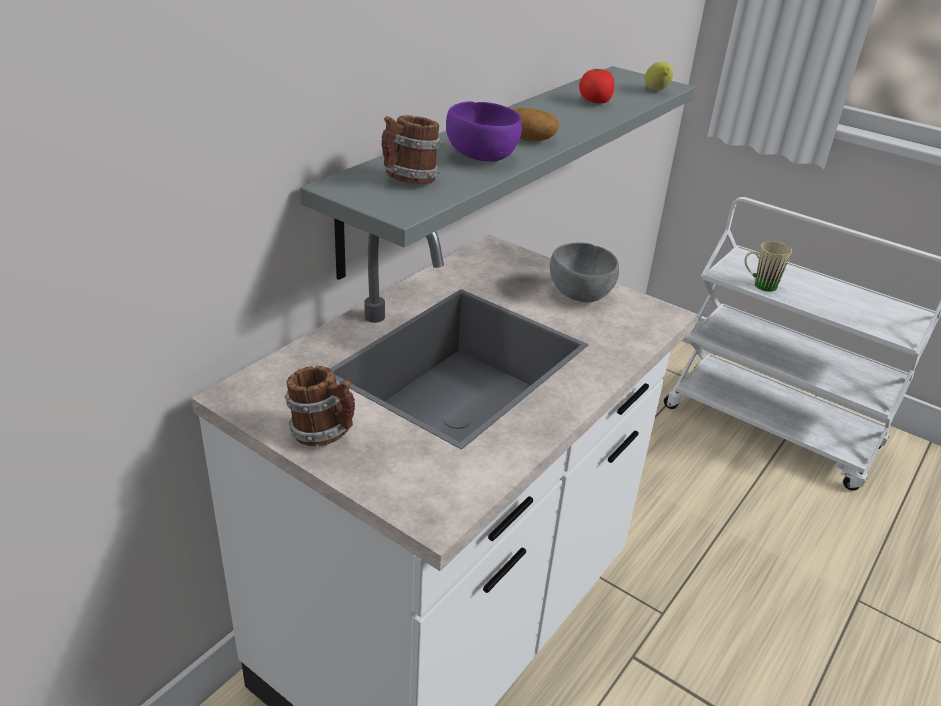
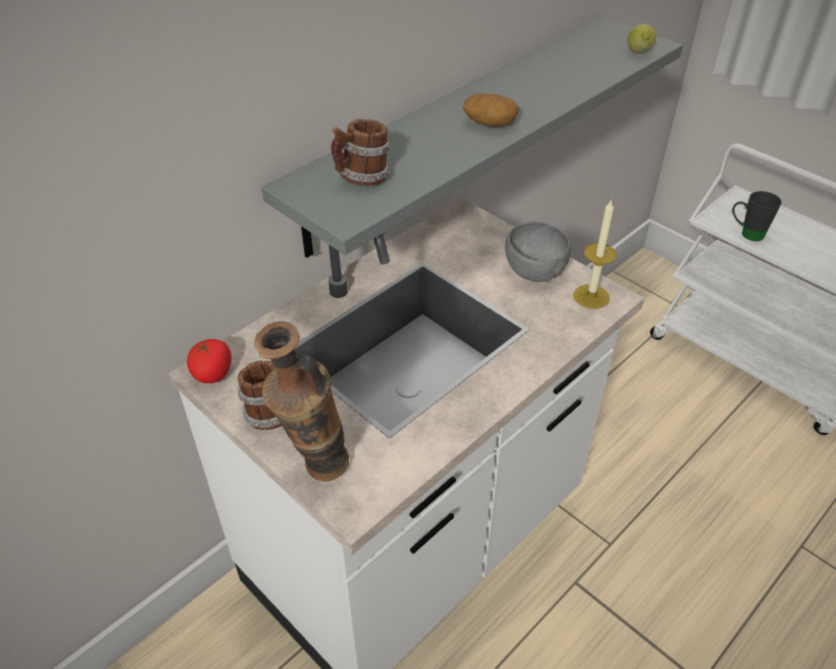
camera: 10 degrees right, 10 degrees up
purple bowl [446,101,522,162] -> none
tomato [579,69,614,104] -> tomato moved to [187,339,231,383]
beige mug [744,241,792,292] -> black mug [732,191,782,241]
none -> vase [254,321,349,481]
none -> candle [573,201,617,309]

